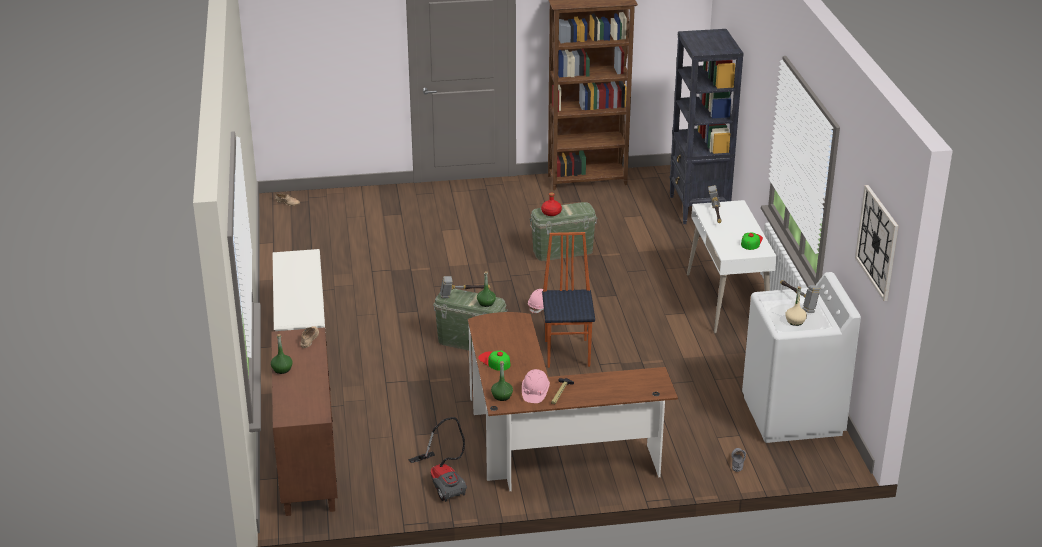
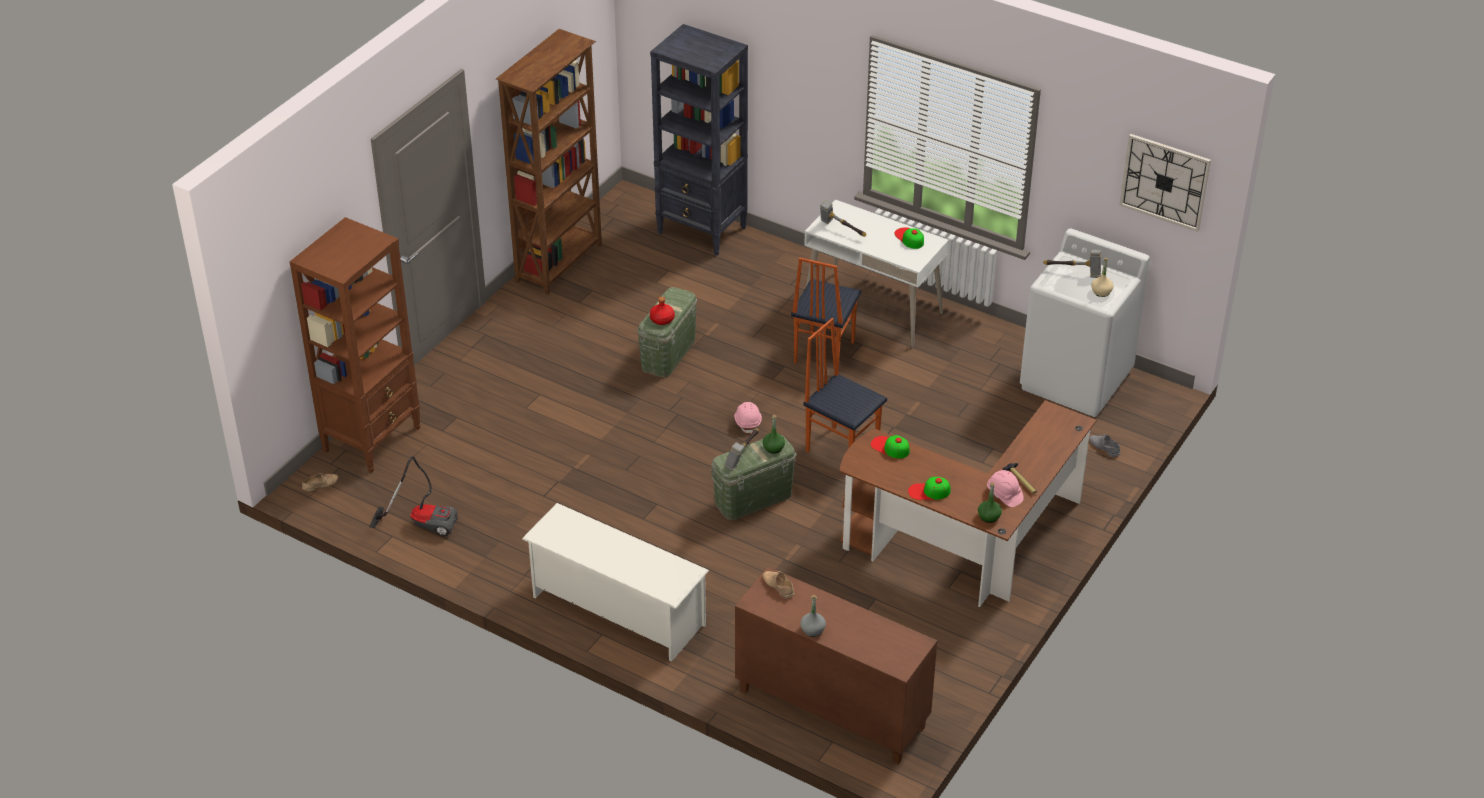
camera: 50 degrees left, 10 degrees up
green bottle [271,334,293,374] -> grey bottle [800,595,826,637]
vacuum cleaner [408,417,467,502] -> vacuum cleaner moved to [369,456,458,537]
none -> brown bookcase [290,217,421,473]
none -> chair [791,257,861,370]
none -> cap [871,435,910,458]

